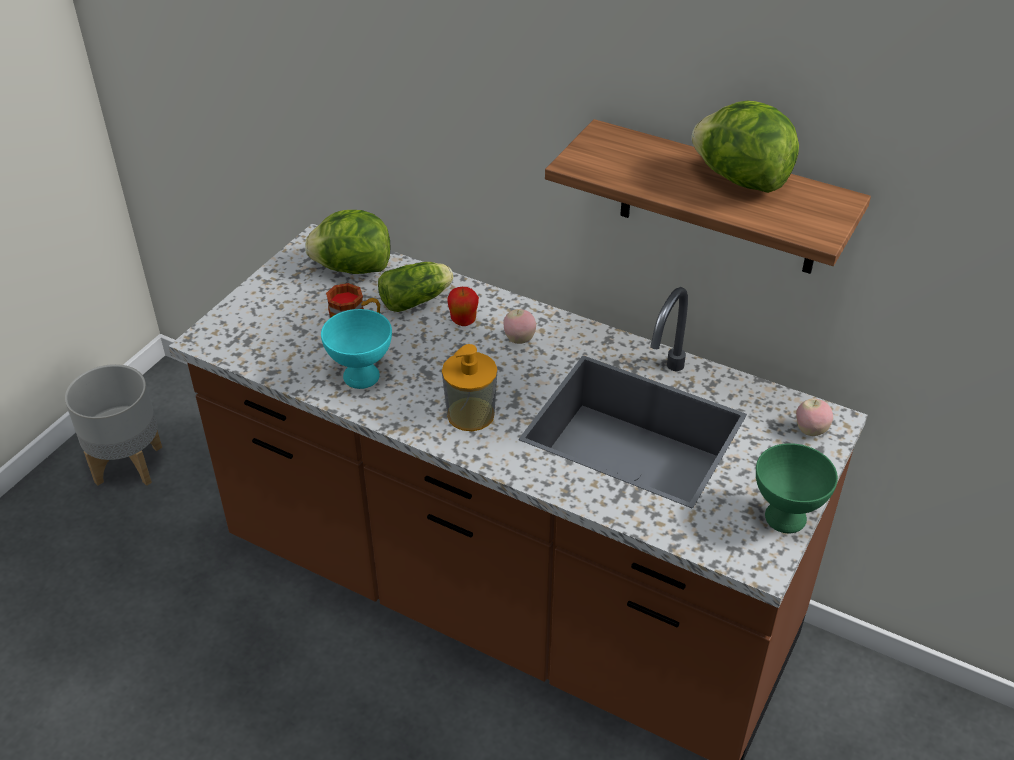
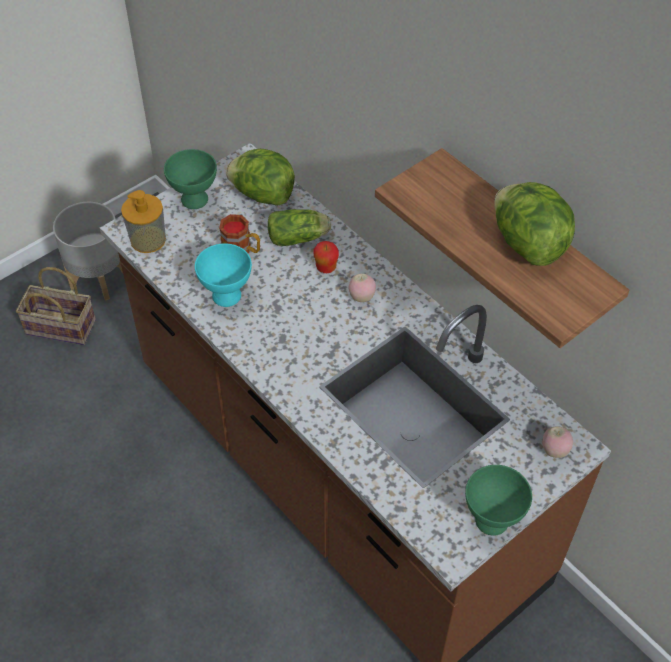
camera: 20 degrees right, 10 degrees up
soap dispenser [442,344,497,431] -> soap dispenser moved to [121,190,166,253]
none -> basket [16,267,96,345]
none -> green bowl [164,149,217,209]

